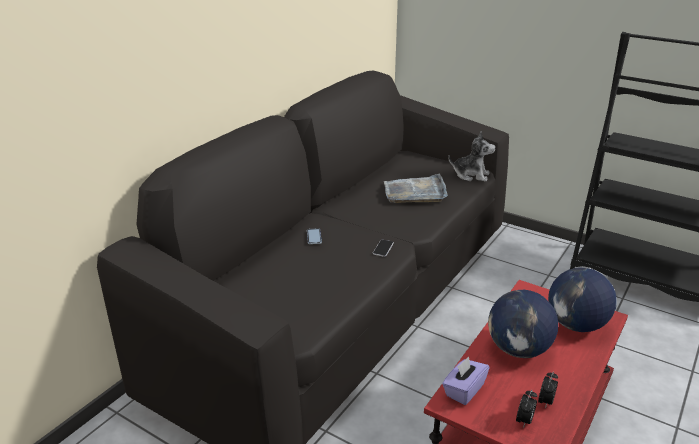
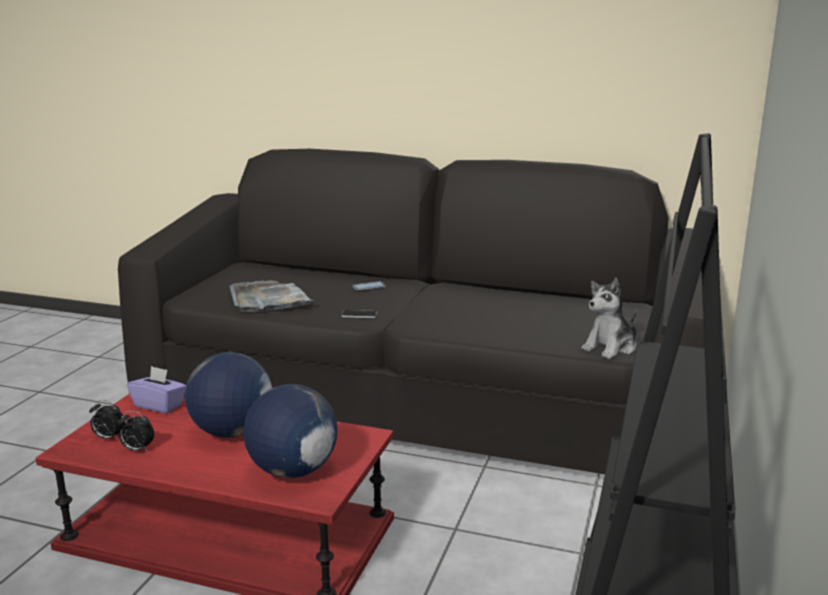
camera: 75 degrees right, 10 degrees down
grey tray [384,174,448,203] -> grey tray moved to [230,280,315,312]
plush toy [448,131,496,181] -> plush toy turned 45 degrees clockwise [582,278,637,359]

